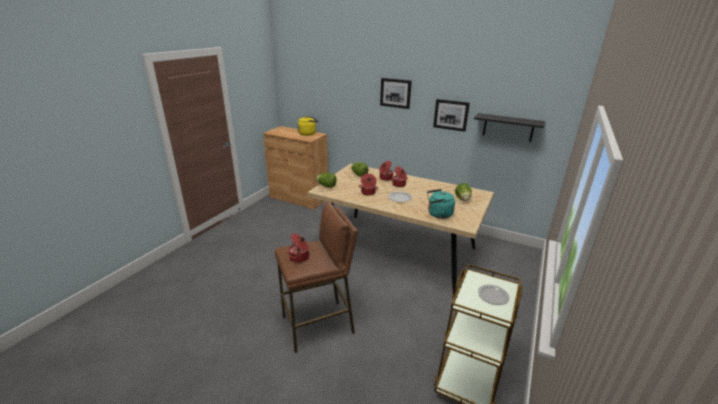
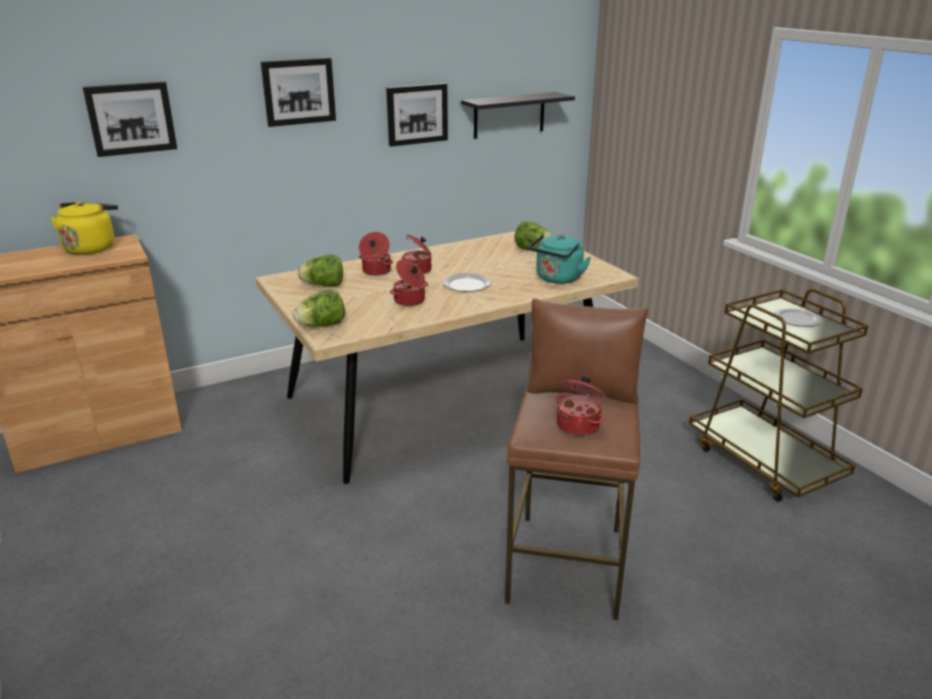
camera: 55 degrees left, 0 degrees up
none -> picture [83,82,177,157]

